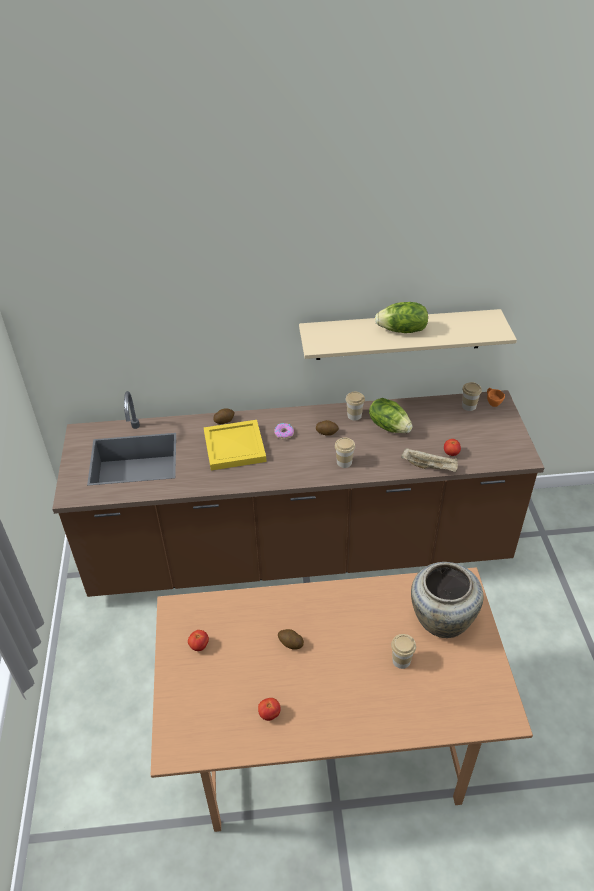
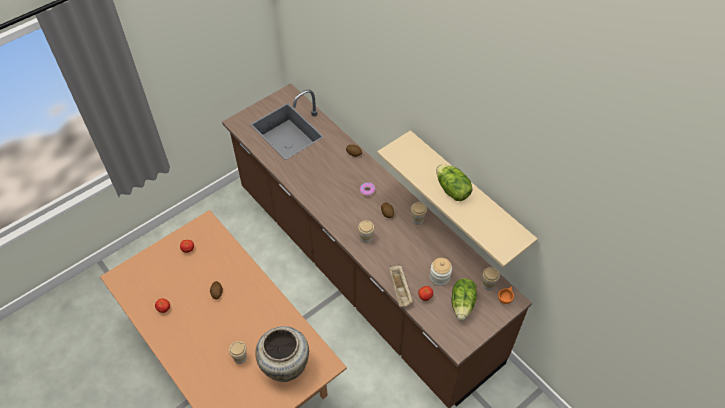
camera: 55 degrees right, 10 degrees up
yellow tray [204,420,267,471] -> none
lettuce [369,398,413,433] -> lettuce moved to [452,278,477,320]
none -> jar [430,258,452,286]

